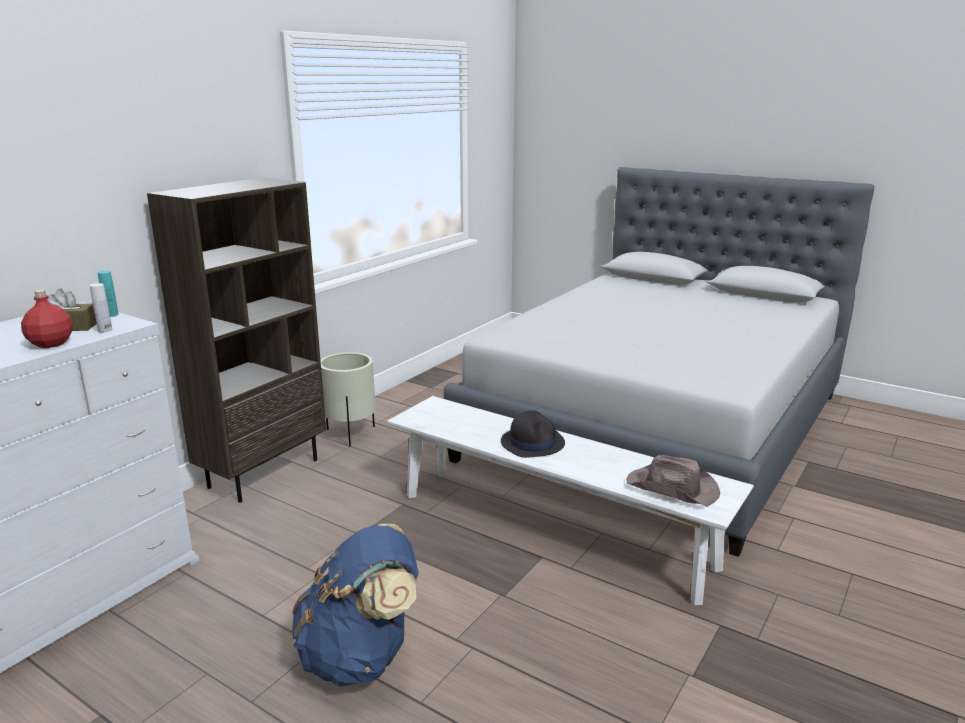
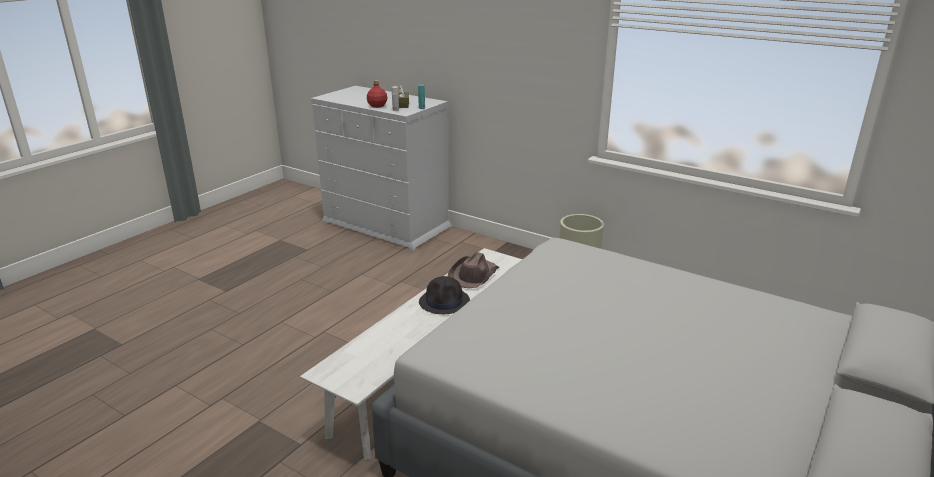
camera: 90 degrees right, 5 degrees up
brown bookcase [147,178,326,503] -> none
blue backpack [292,524,419,686] -> none
brown hat [626,455,720,506] -> brown hat moved to [448,252,499,288]

